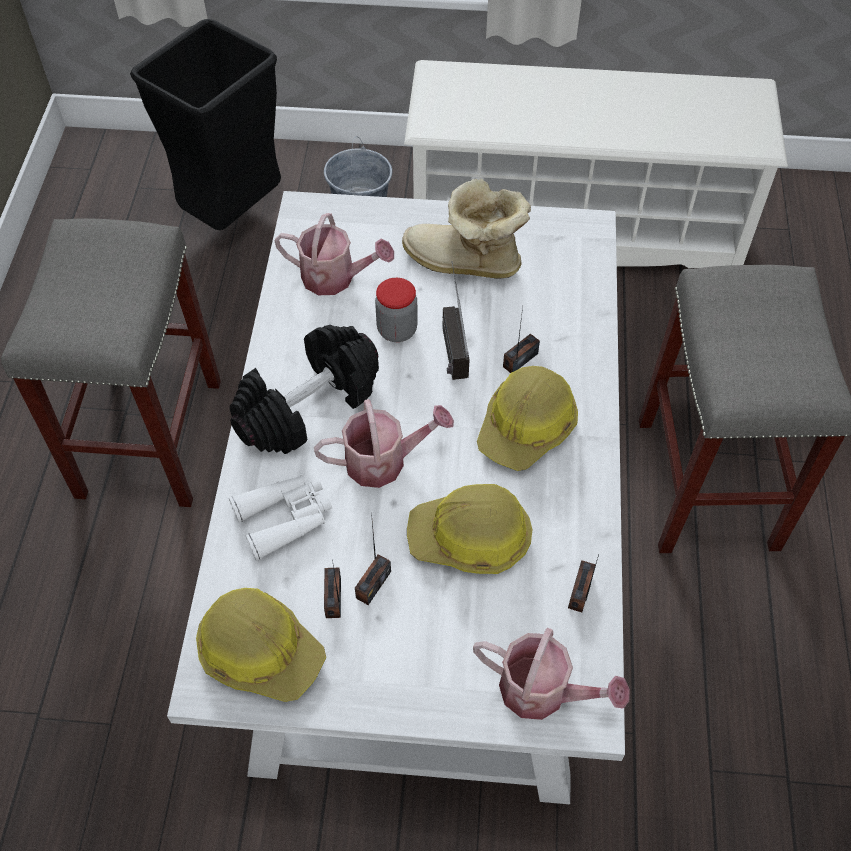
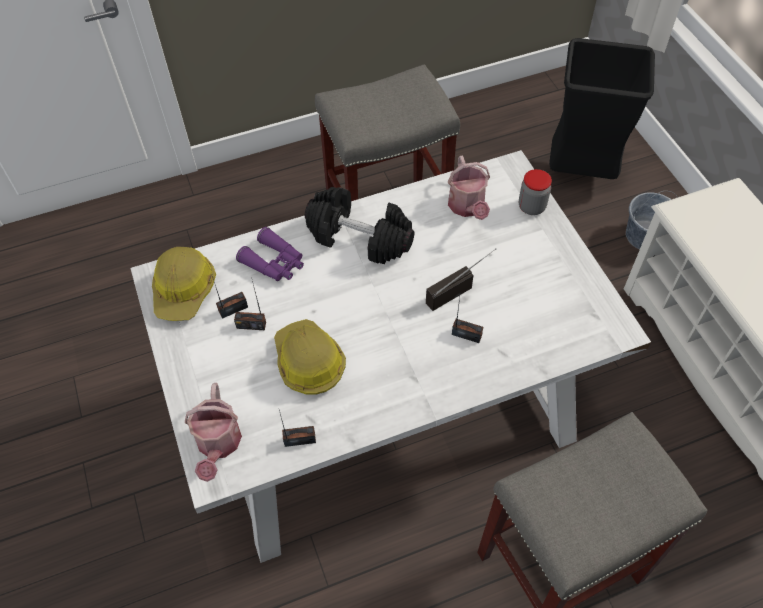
camera: 65 degrees right, 0 degrees up
white binoculars [229,475,332,561] -> purple binoculars [236,227,304,281]
watering can [314,399,454,488] -> none
jar [375,278,418,342] -> jar moved to [519,169,552,215]
boot [402,178,531,279] -> none
hard hat [477,366,578,471] -> none

